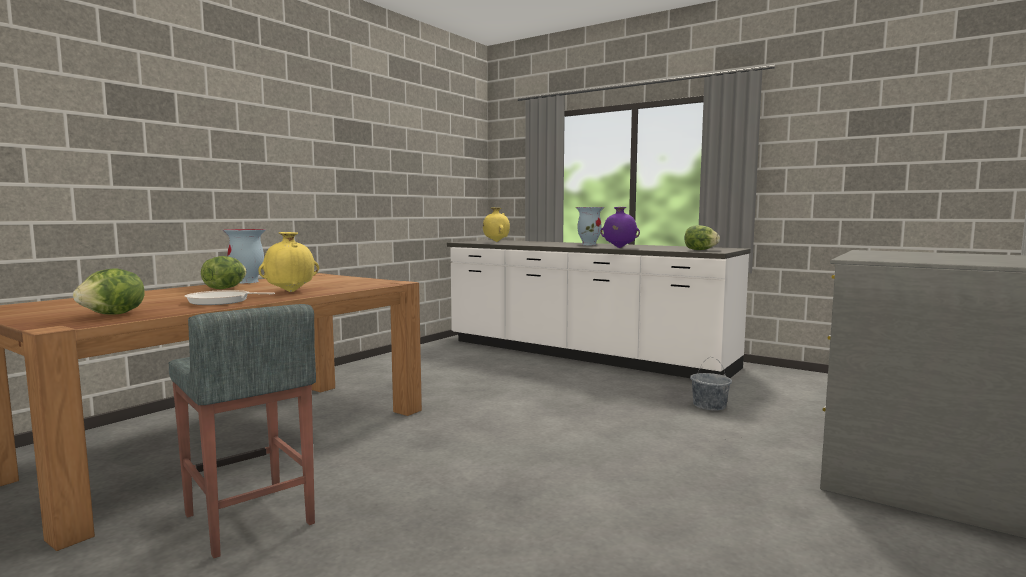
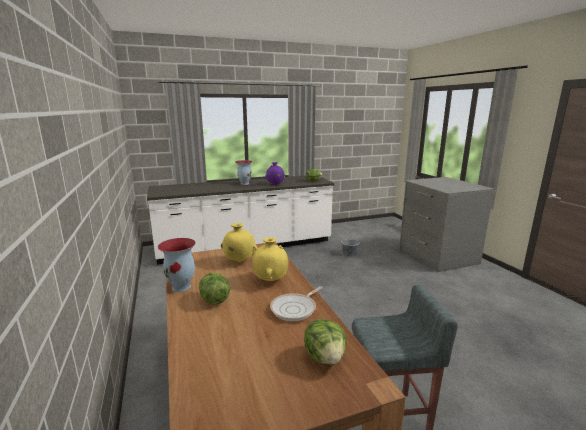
camera: 55 degrees left, 10 degrees up
yellow vase [483,208,510,242] -> yellow vase moved to [221,223,258,262]

